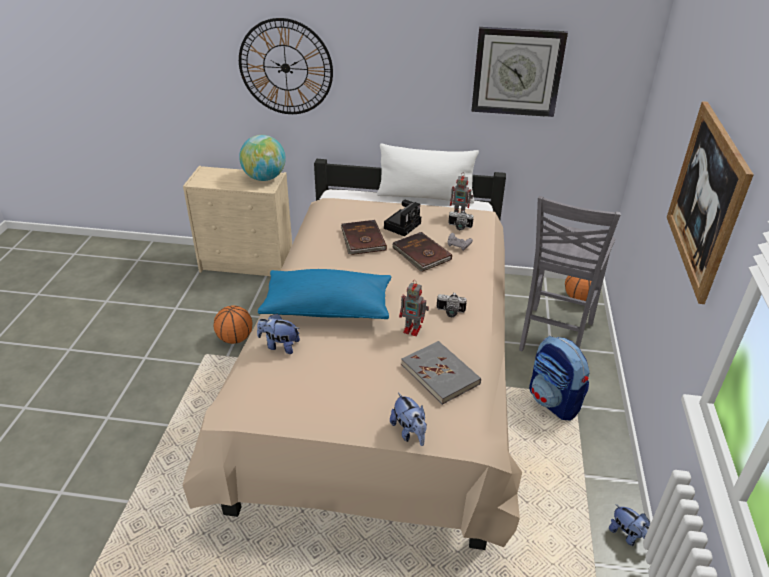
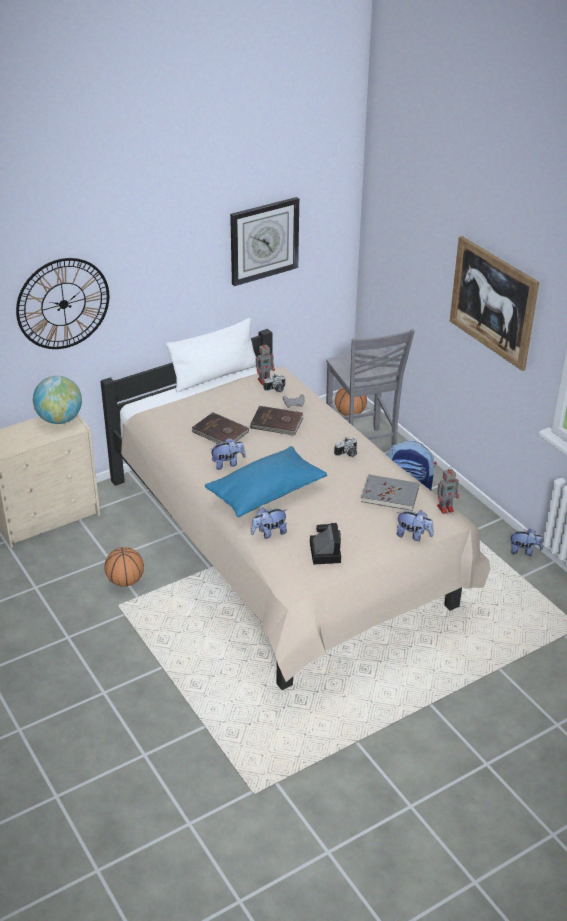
camera: 40 degrees left, 0 degrees up
camera [384,200,421,237] -> camera moved to [310,523,341,565]
toy robot [399,280,429,336] -> toy robot moved to [437,466,459,514]
none -> plush toy [210,438,246,470]

